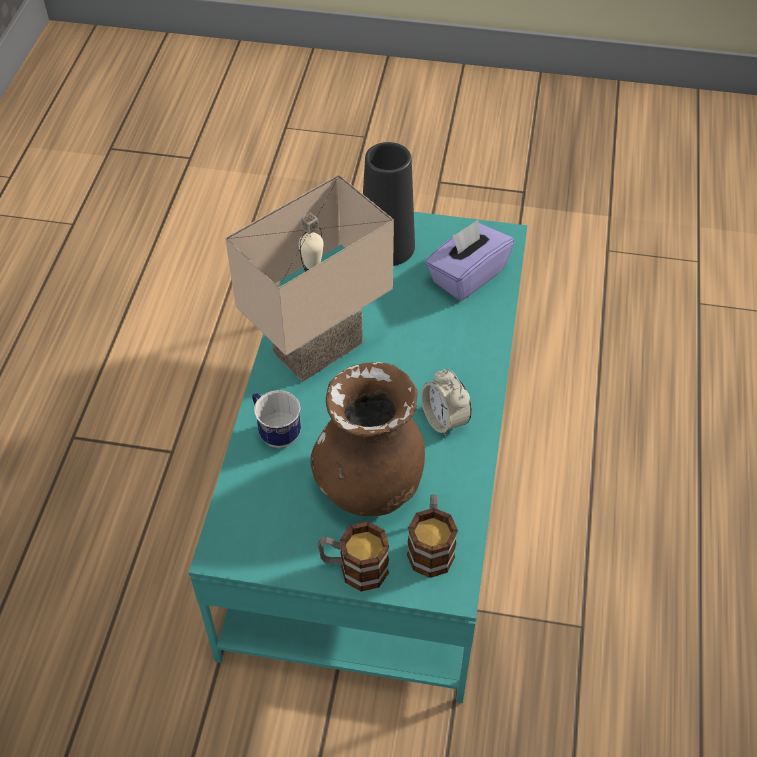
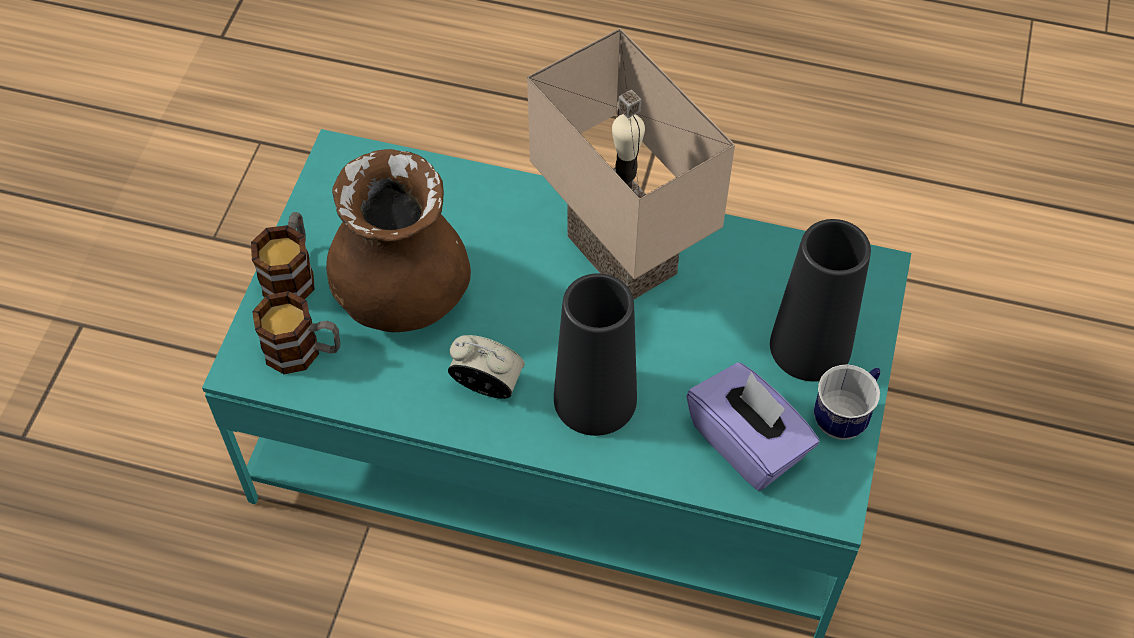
camera: 95 degrees right, 5 degrees up
mug [252,390,301,448] -> mug moved to [814,364,880,440]
alarm clock [421,369,472,437] -> alarm clock turned 45 degrees clockwise [448,335,525,399]
none -> black vase [554,273,637,436]

